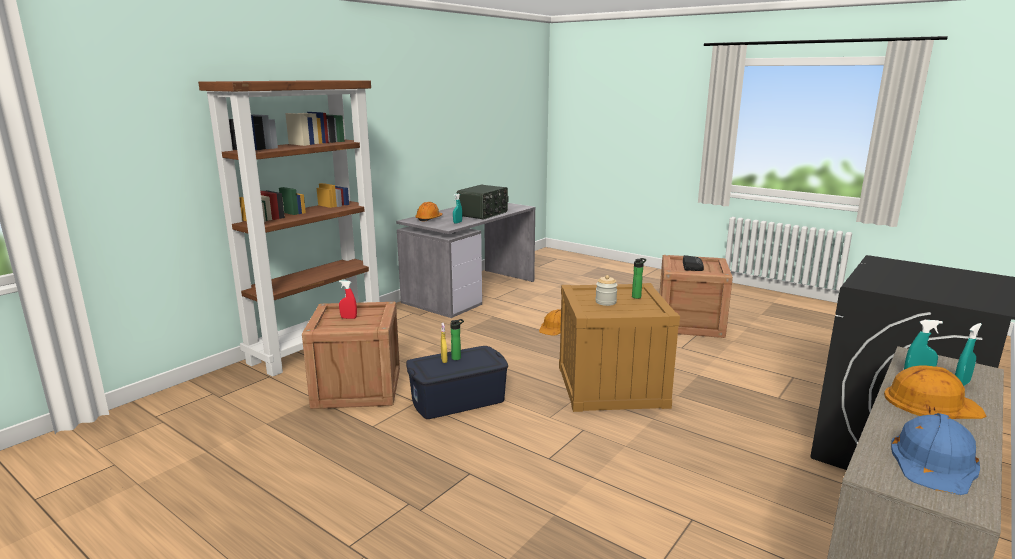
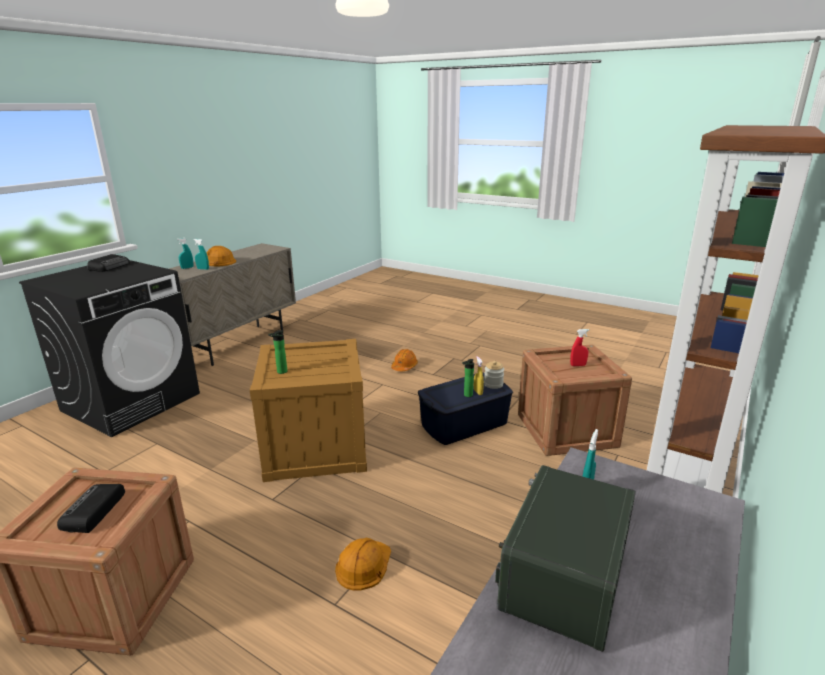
camera: 175 degrees right, 5 degrees up
orange hard hat [415,202,443,221] -> orange hard hat moved to [391,349,418,371]
jar [595,275,618,306] -> jar moved to [484,361,504,389]
blue hard hat [891,413,980,495] -> none
none -> radio [87,254,130,272]

